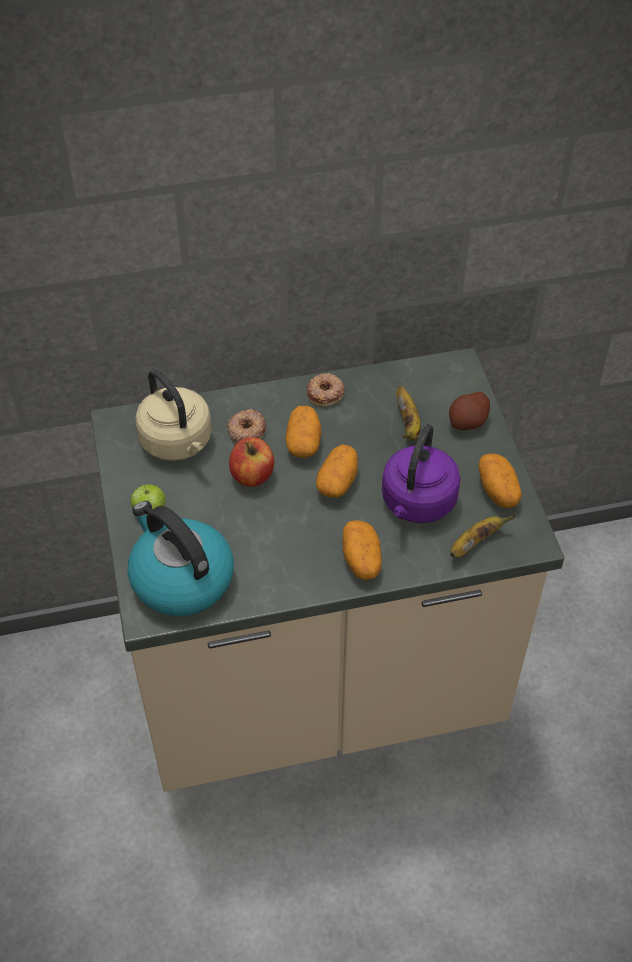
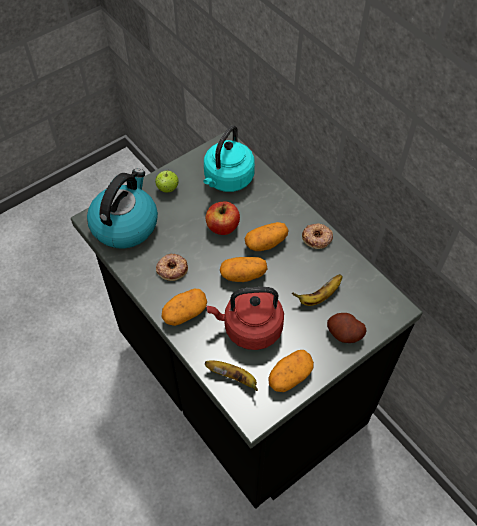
camera: 65 degrees right, 5 degrees up
beige counter [90,348,564,792] -> black counter [71,132,423,509]
beige kettle [136,369,212,461] -> turquoise kettle [203,125,255,192]
donut [227,409,266,444] -> donut moved to [156,254,188,281]
purple kettle [382,424,461,523] -> red kettle [206,287,284,350]

